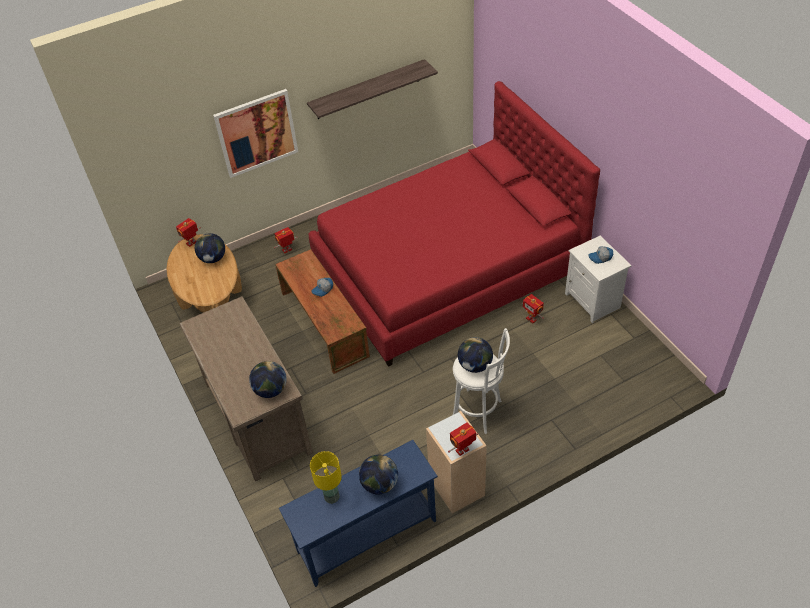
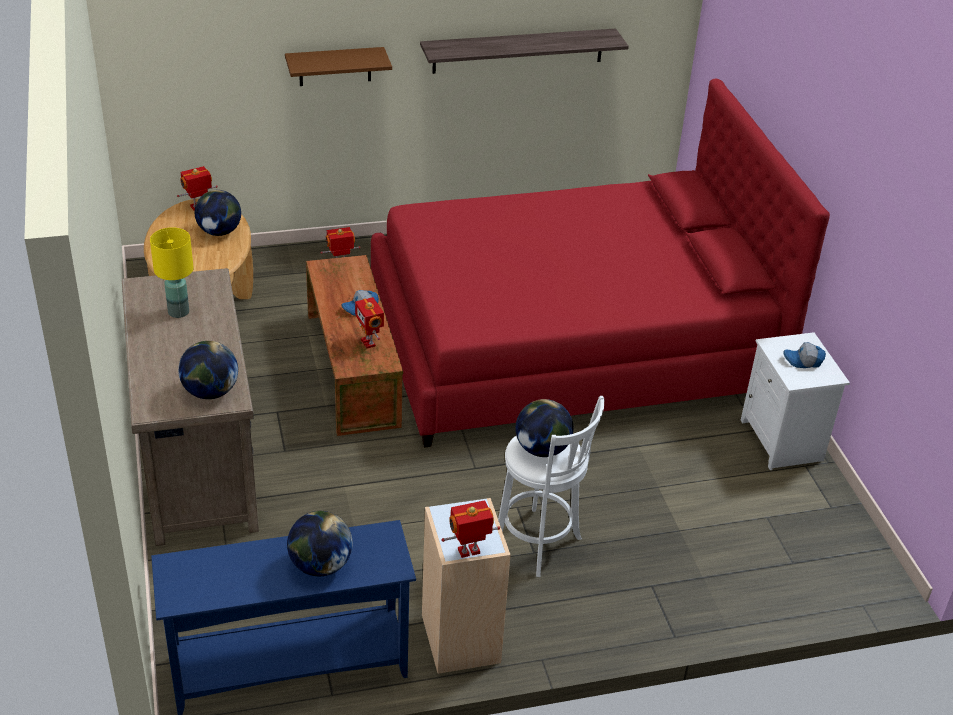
camera: 10 degrees right, 10 degrees down
picture [213,89,298,178] -> brown shelf [285,47,392,86]
yellow table lamp [310,451,342,504] -> yellow table lamp moved to [150,227,194,318]
toy robot [522,294,544,324] -> toy robot moved to [355,297,384,349]

